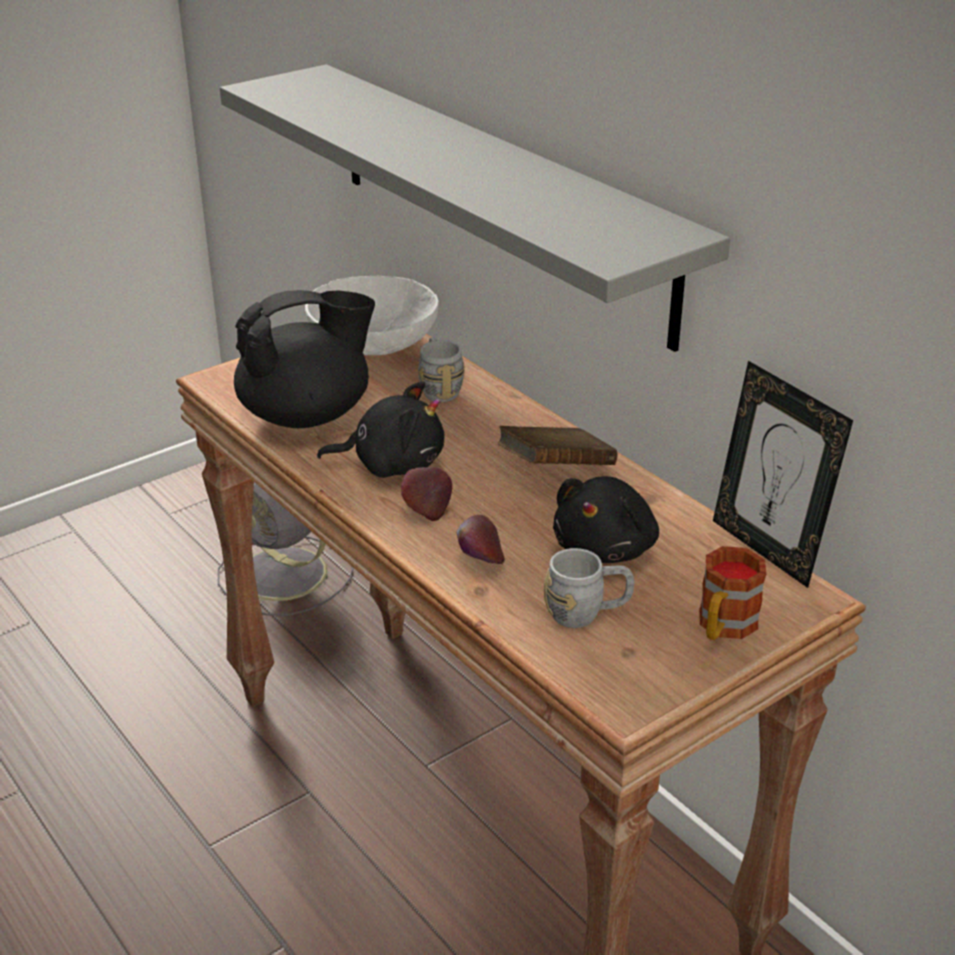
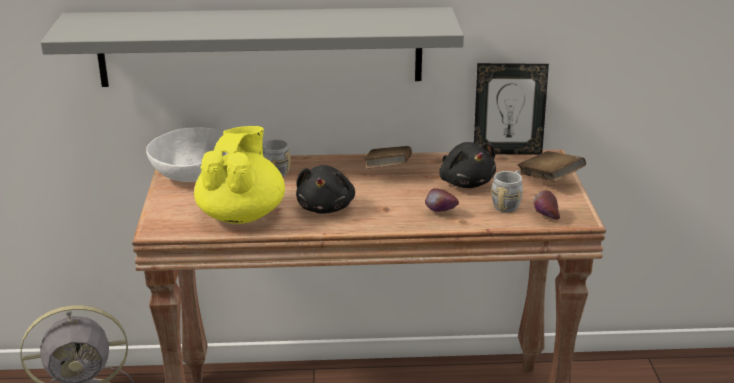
camera: 55 degrees left, 5 degrees down
black teapot [234,290,375,428] -> yellow teapot [194,126,285,224]
black plush toy [317,382,445,478] -> black plush toy turned 150 degrees clockwise [296,165,355,214]
apple [401,467,452,521] -> apple moved to [533,191,560,220]
mug [699,546,766,640] -> brown book [518,151,586,182]

